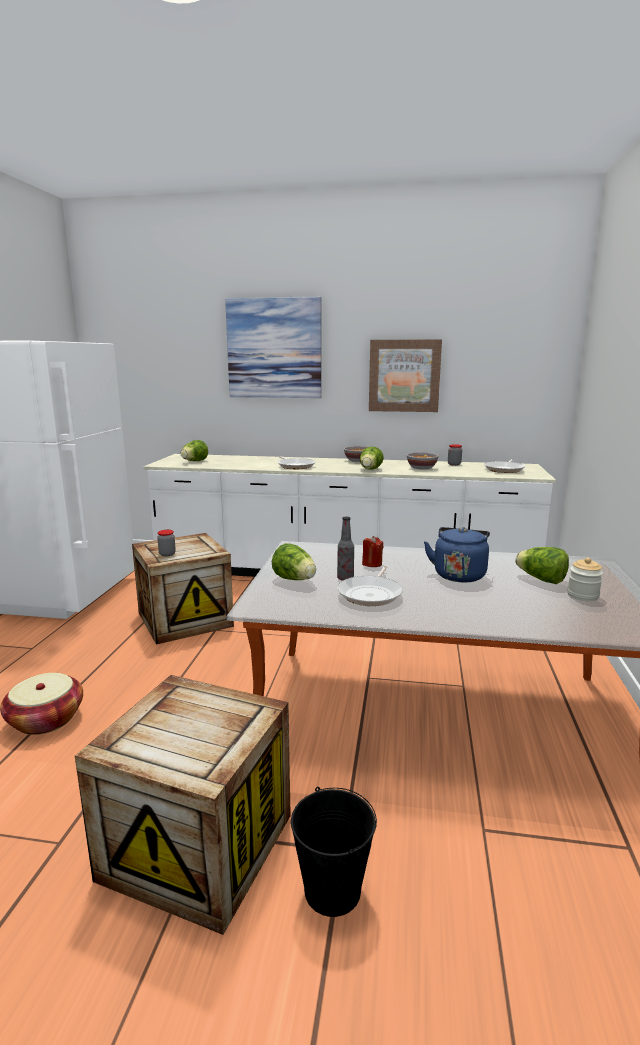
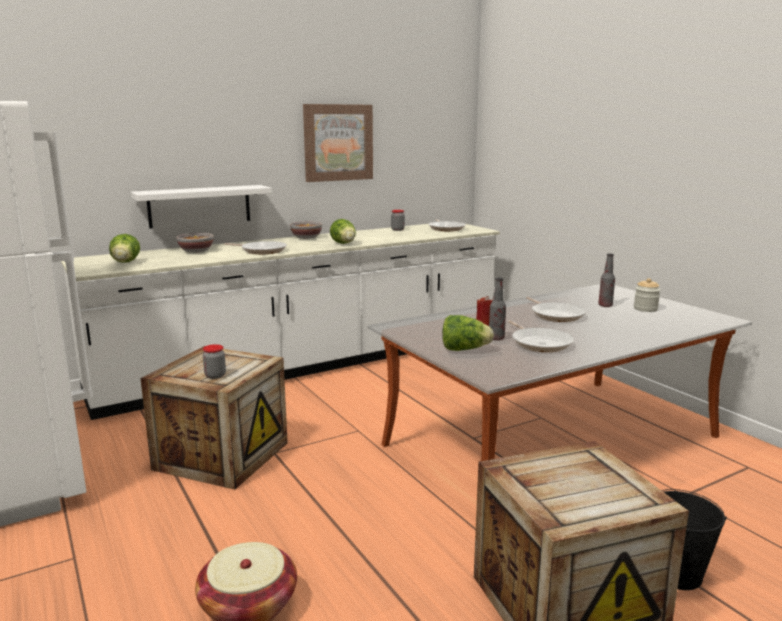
camera: 40 degrees left, 0 degrees up
picture [225,297,321,398] -> none
bowl [407,452,438,469] -> bowl moved to [176,233,214,253]
blue kettle [424,527,490,583] -> frying pan [526,297,586,322]
lettuce [515,547,569,584] -> bottle [598,253,615,307]
none -> white shelf [131,185,272,229]

